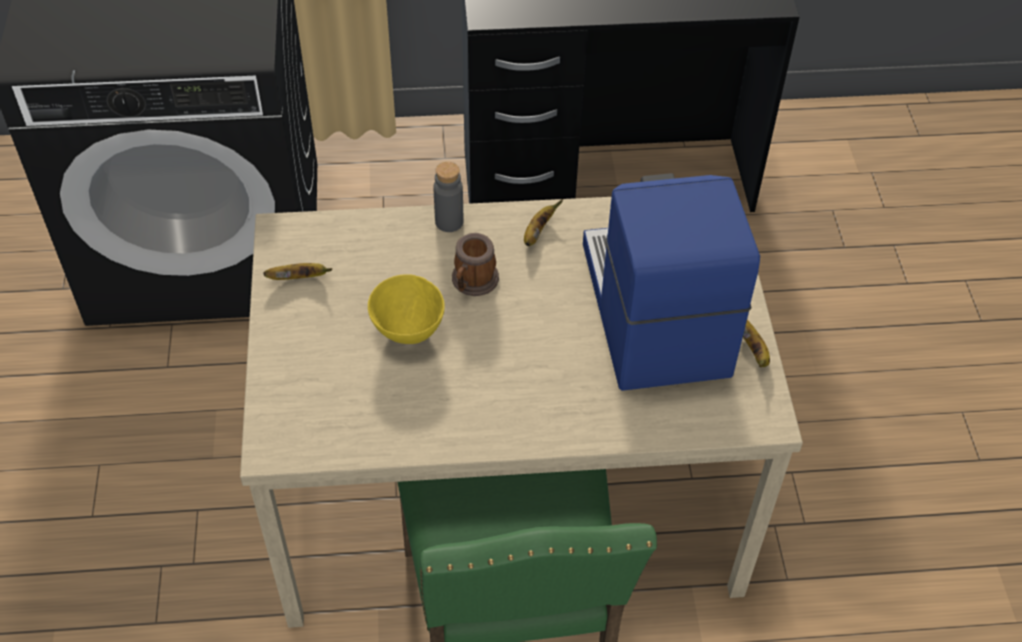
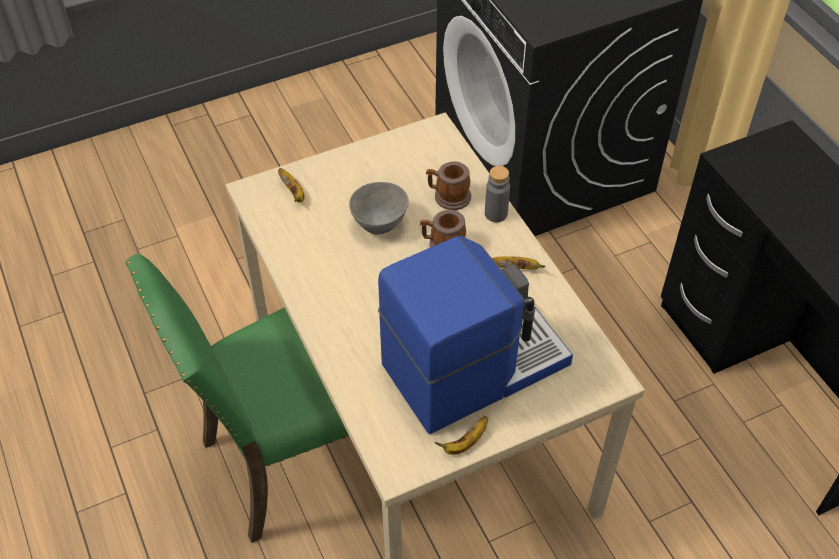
camera: 70 degrees right, 0 degrees up
banana [263,263,332,280] -> banana moved to [278,168,305,202]
yellow bowl [368,274,445,344] -> grey bowl [349,182,409,235]
none -> mug [426,161,471,210]

